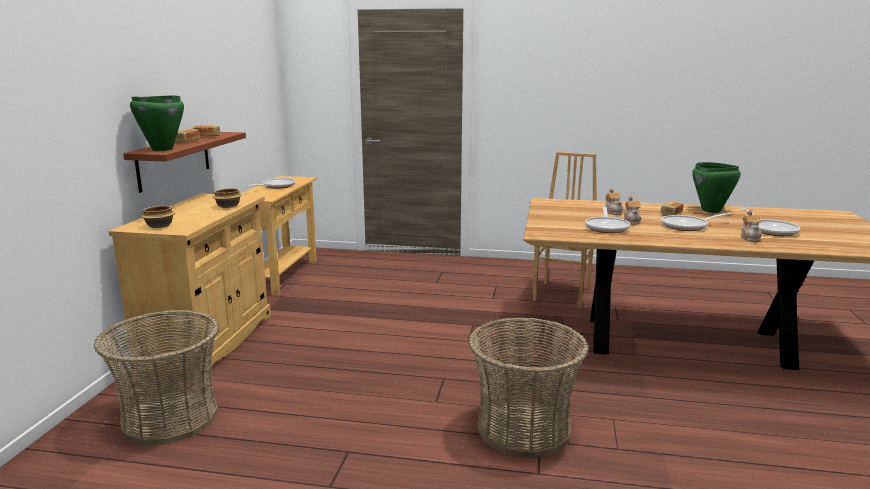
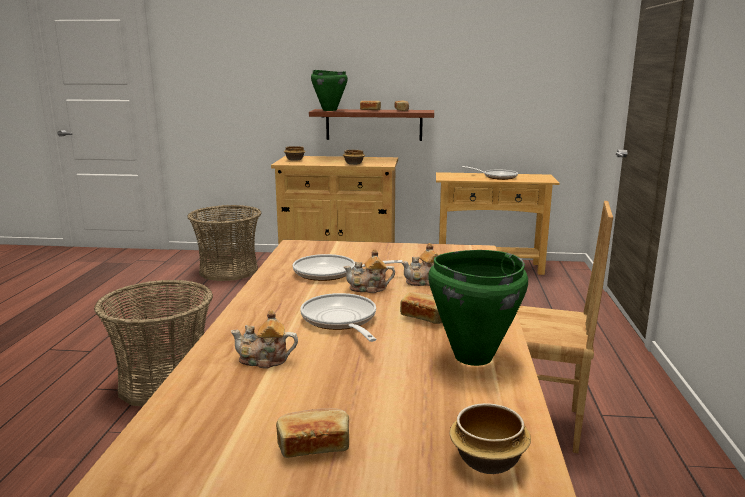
camera: 85 degrees right, 0 degrees up
frying pan [742,208,801,236] -> none
none -> bread [276,408,349,458]
none -> bowl [450,403,531,474]

